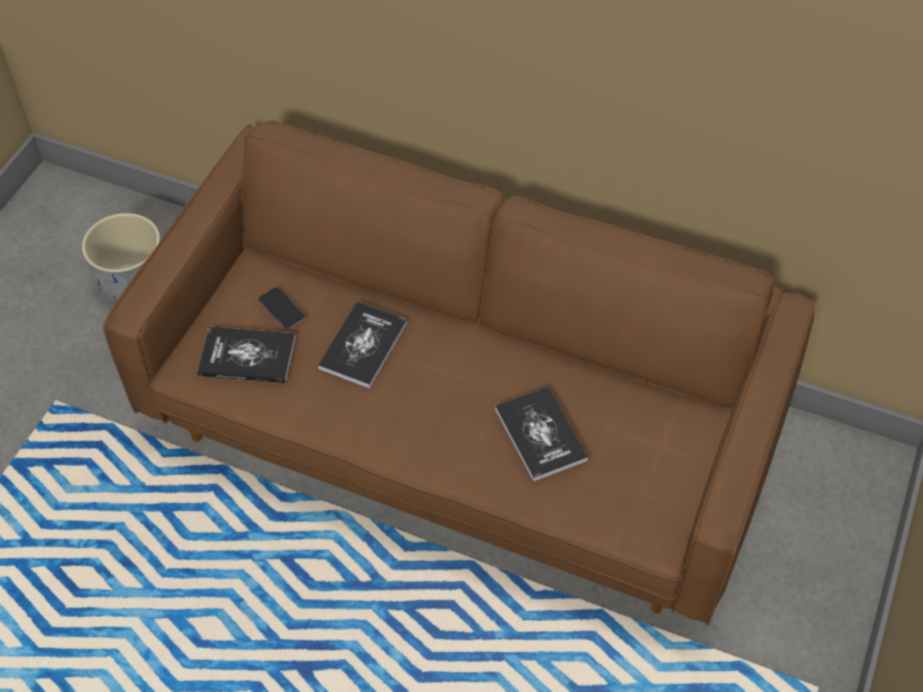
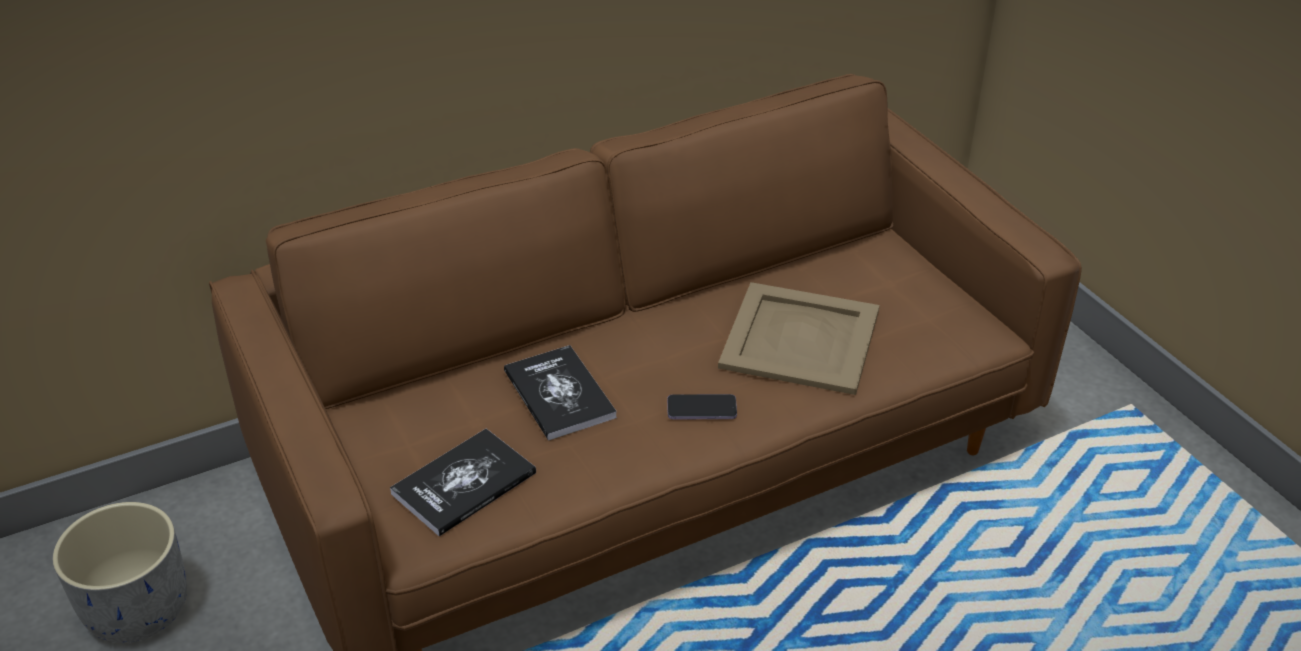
camera: 50 degrees left, 15 degrees down
phone [258,287,305,330] -> phone moved to [667,394,737,419]
book [495,386,588,481] -> beige tray [718,282,880,395]

